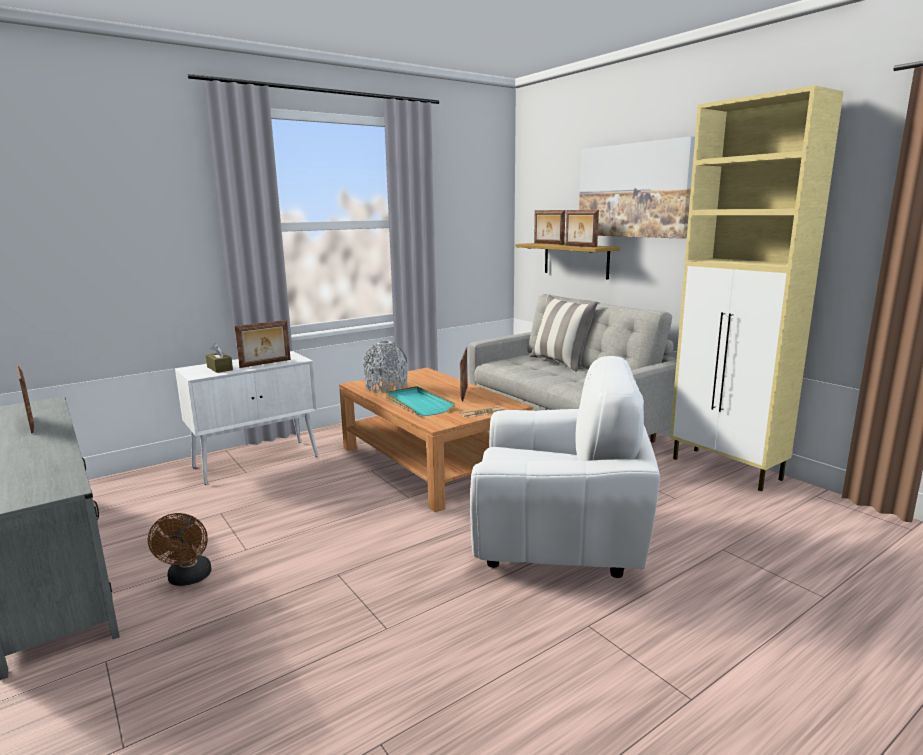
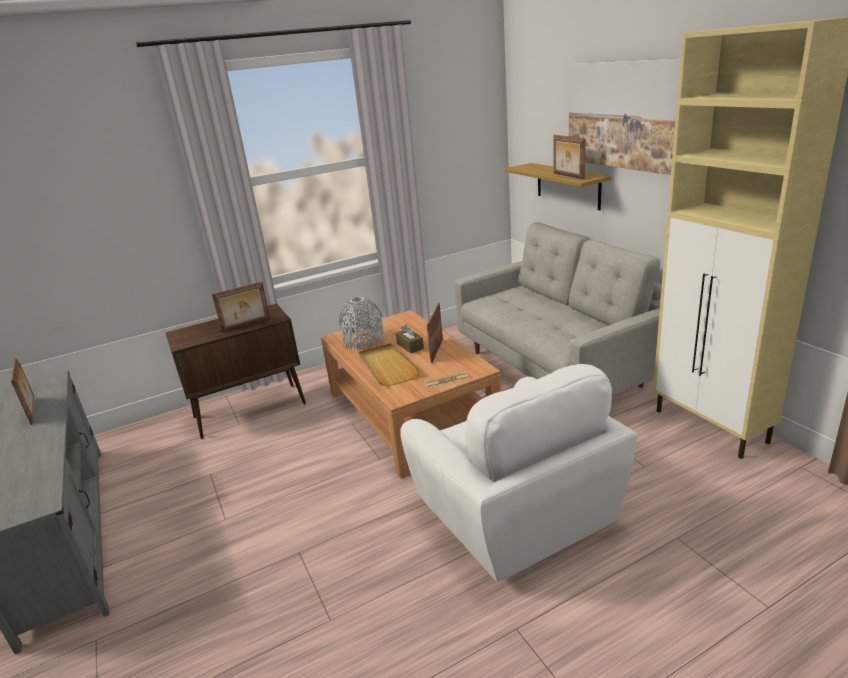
camera: 10 degrees right, 10 degrees up
brown fan [148,513,212,586] -> none
white cabinet [175,351,318,485] -> brown cabinet [166,303,306,439]
brown tissue box [206,343,233,373] -> brown tissue box moved to [396,324,424,353]
turquoise tray [385,386,455,416] -> beige tray [358,343,420,386]
white armchair [470,356,660,578] -> white armchair turned 45 degrees clockwise [400,364,637,582]
pillow [530,295,598,372] -> none
picture frame [534,210,565,245] -> none

